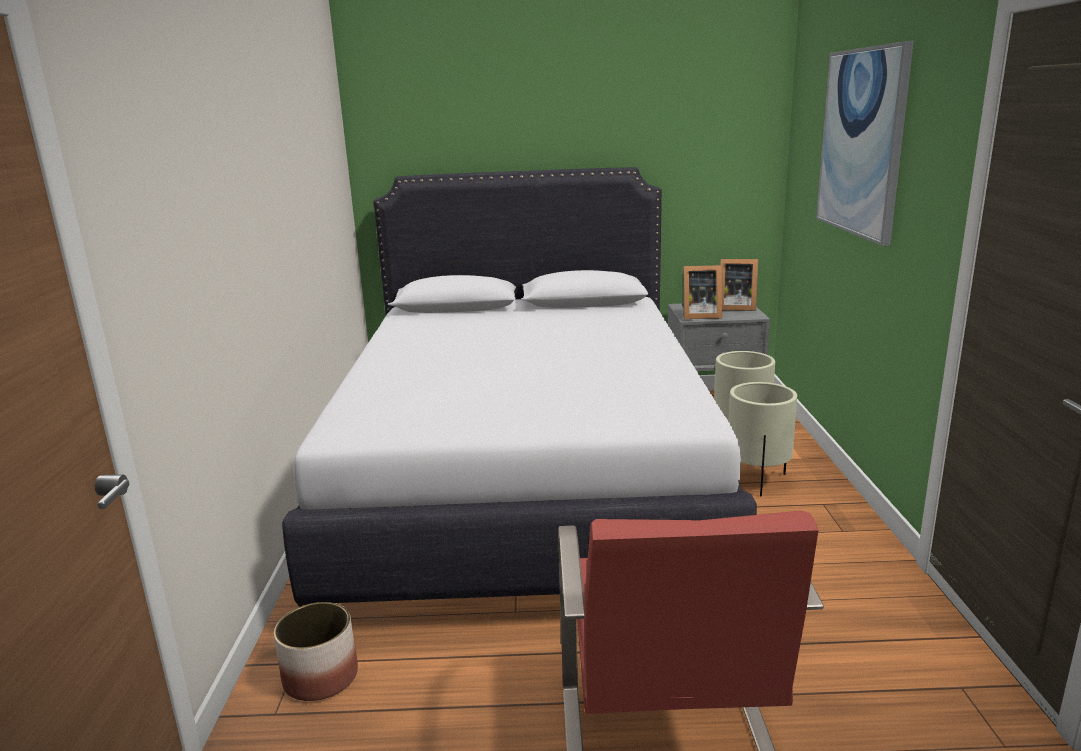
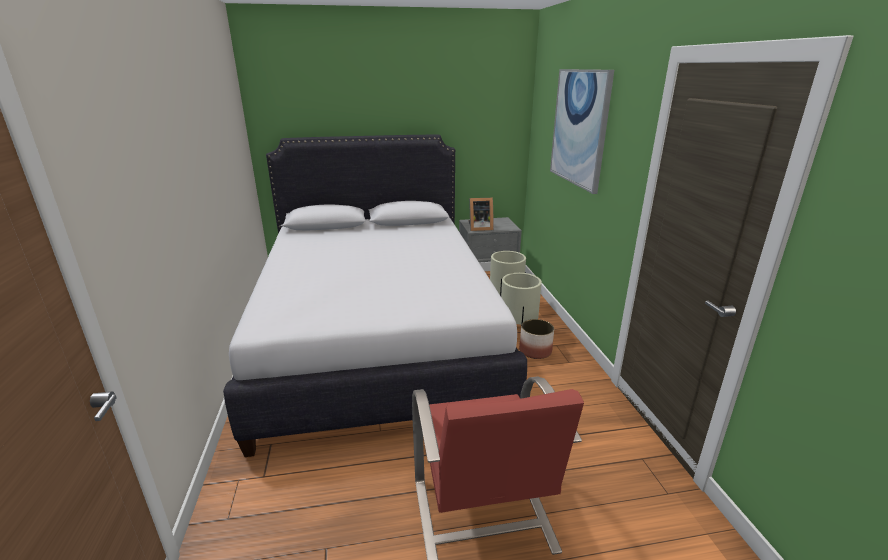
camera: 10 degrees left, 5 degrees up
planter [274,602,358,701] -> planter moved to [519,319,554,359]
picture frame [720,259,758,311] -> none

